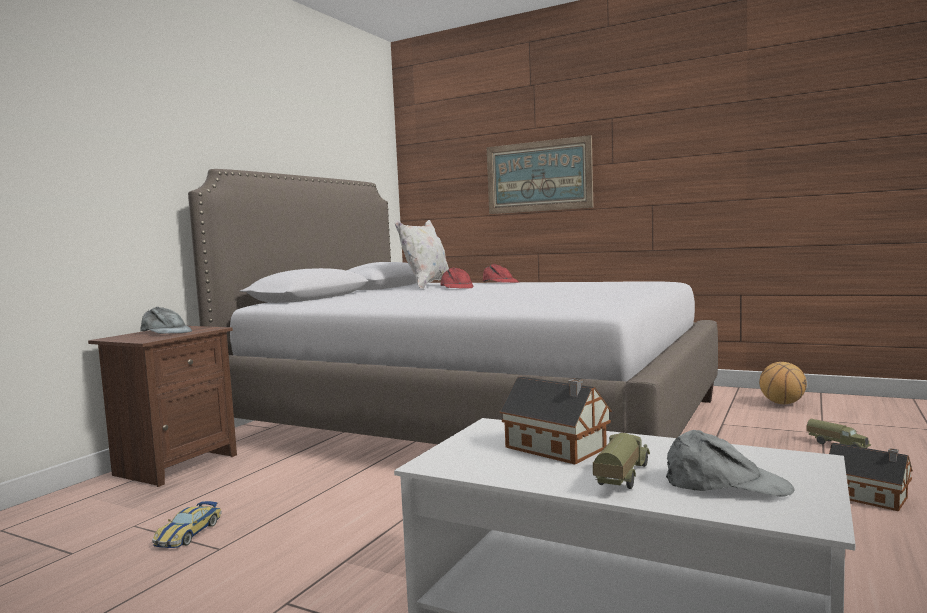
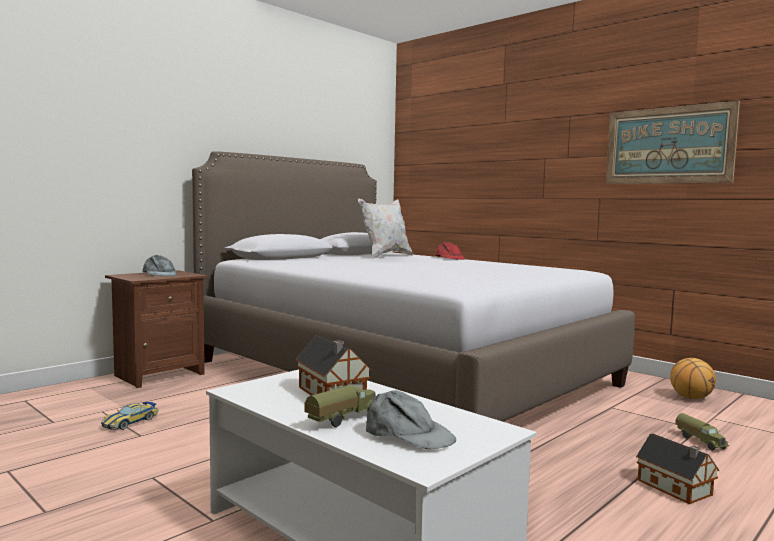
camera: 15 degrees right, 0 degrees up
red cap [440,267,473,289] -> none
picture [487,135,593,214] -> picture moved to [606,101,740,184]

